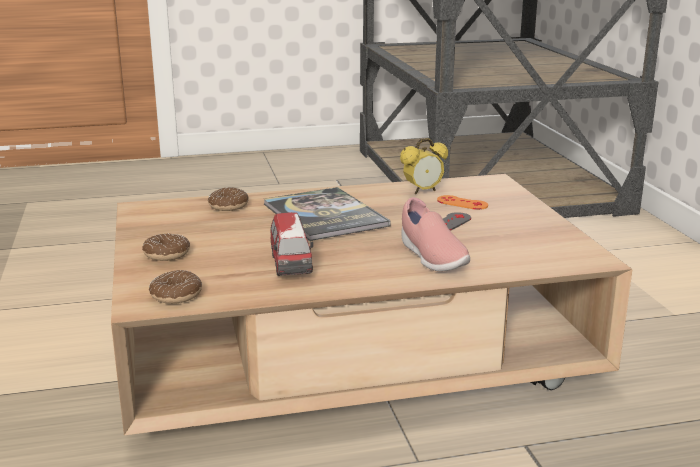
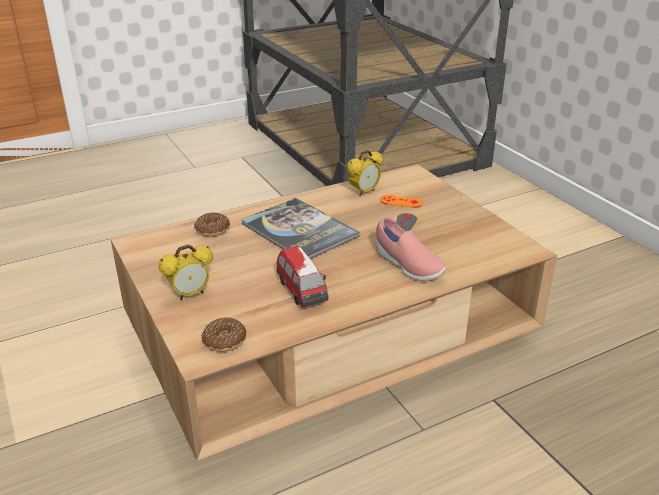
camera: 15 degrees left, 10 degrees up
donut [142,233,190,261] -> alarm clock [159,244,213,300]

